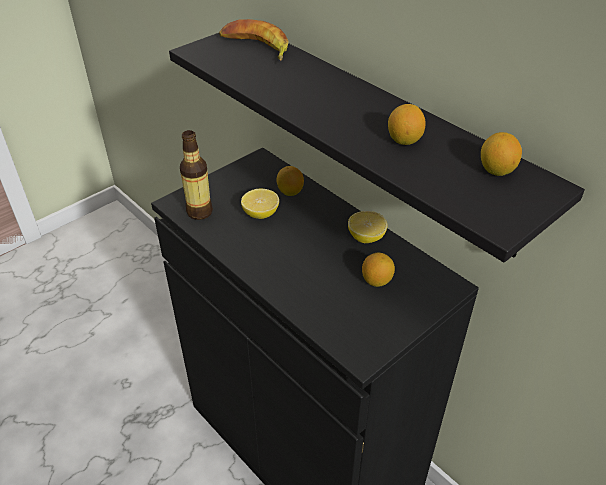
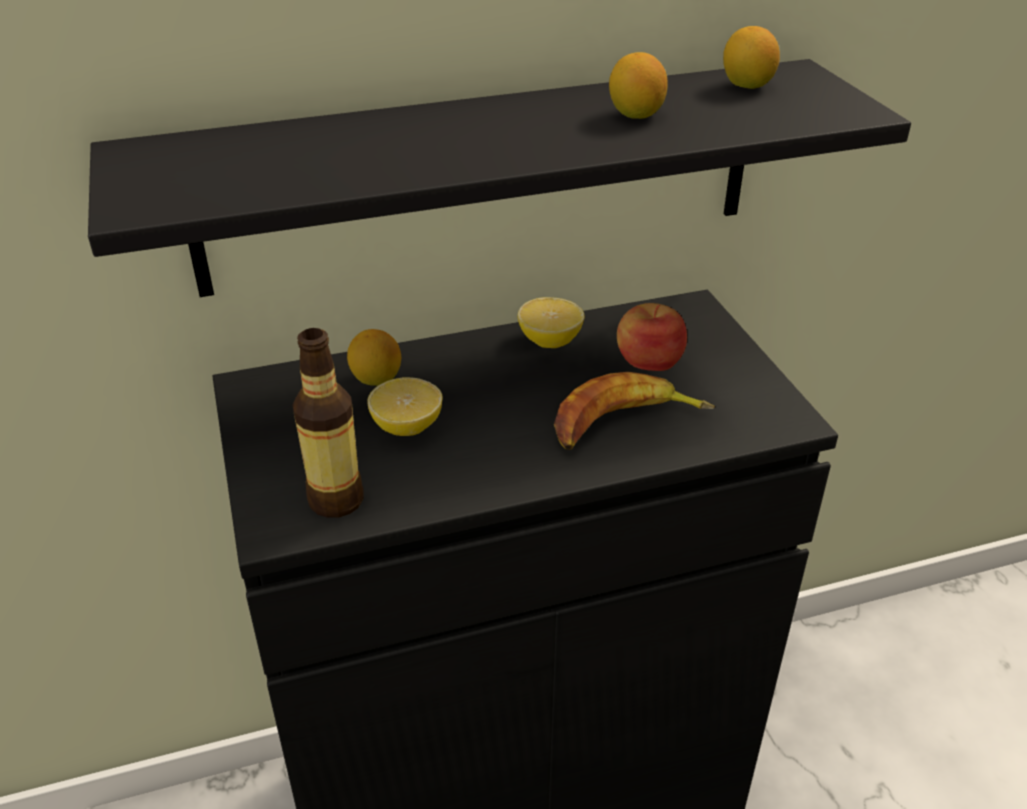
camera: 65 degrees left, 5 degrees down
banana [219,19,289,61] -> banana moved to [554,372,715,450]
lemon [362,252,395,287] -> apple [617,303,687,371]

